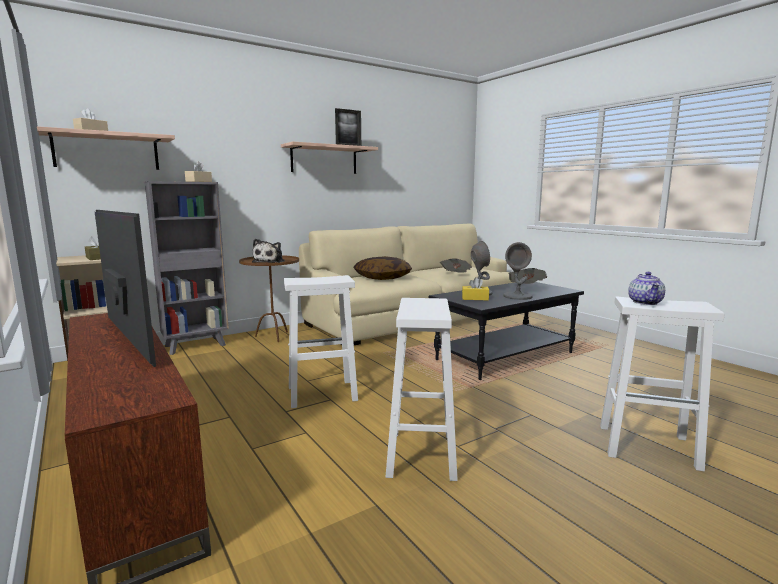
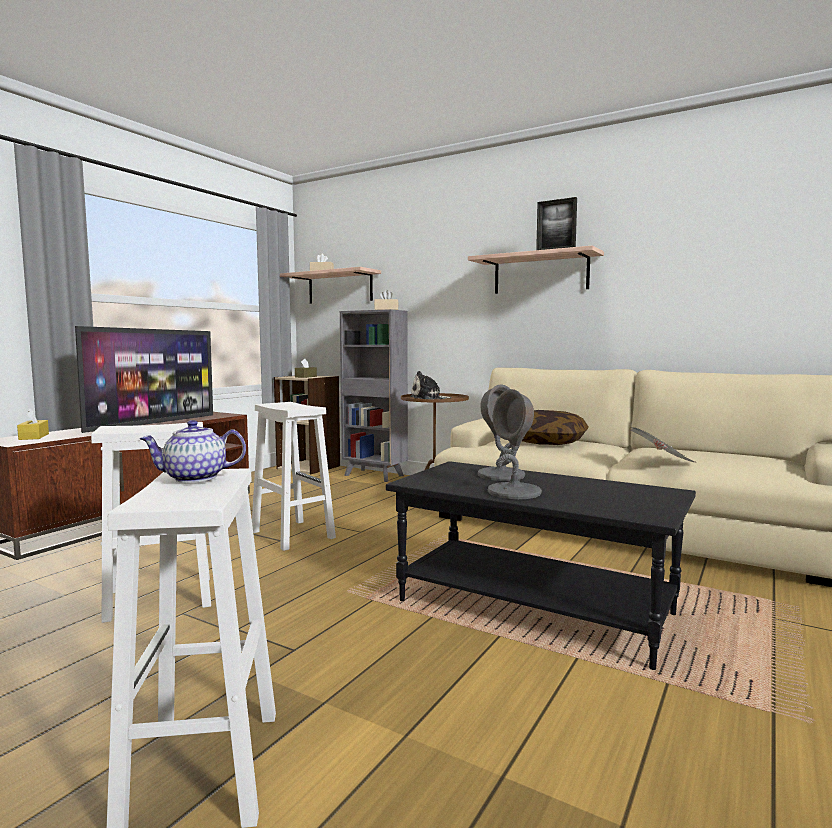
camera: 65 degrees right, 5 degrees down
yellow tissue box [462,277,489,300] -> yellow tissue box moved to [17,408,49,440]
newspaper [508,268,547,284] -> none

